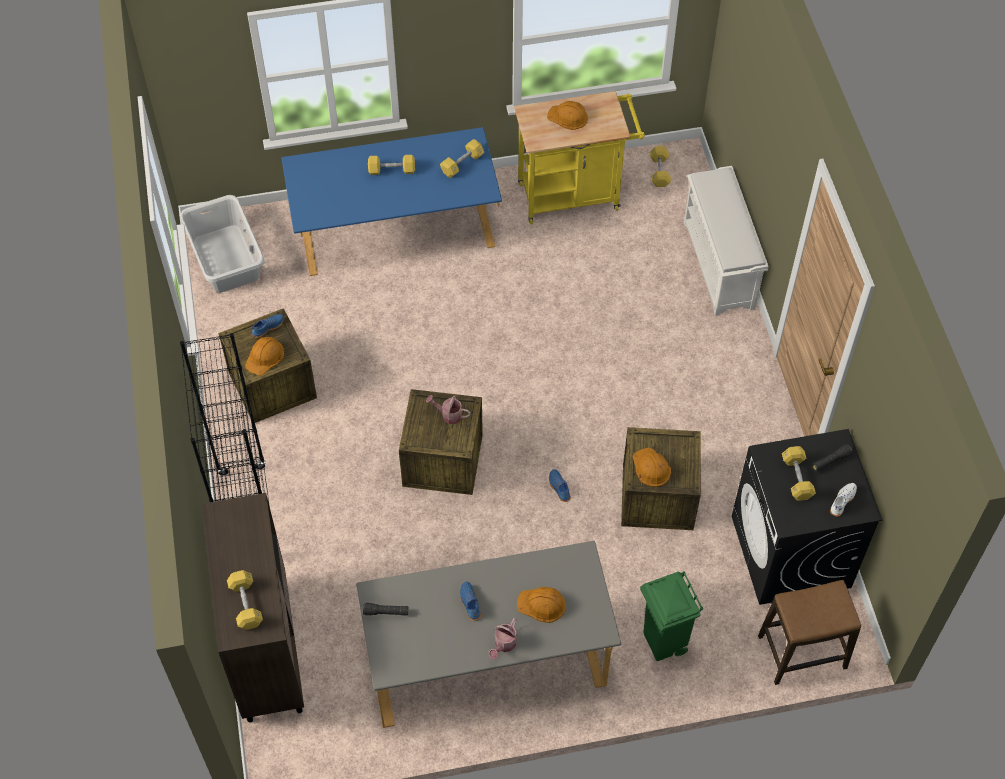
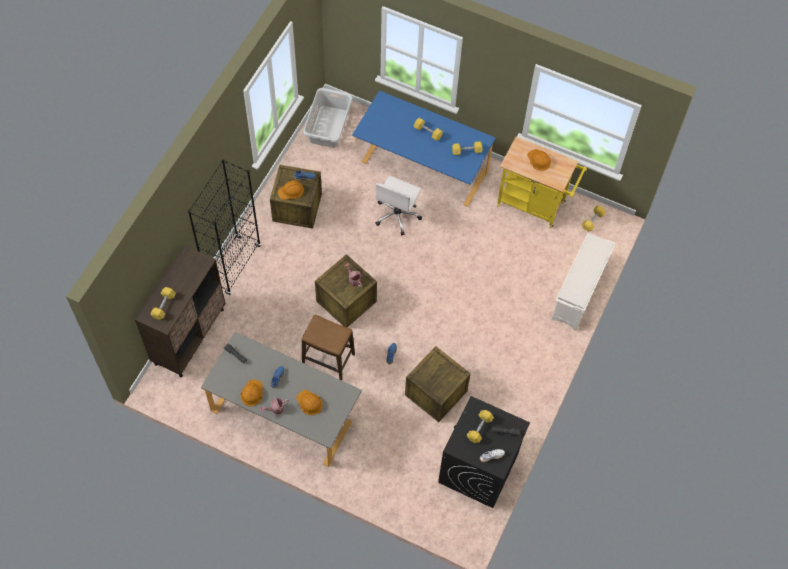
camera: 35 degrees right, 5 degrees up
orange hard hat [633,448,671,487] -> orange hard hat moved to [240,380,263,406]
green trash can [640,571,704,661] -> none
stool [758,580,861,685] -> stool moved to [302,314,355,380]
none -> white office chair [375,175,422,235]

